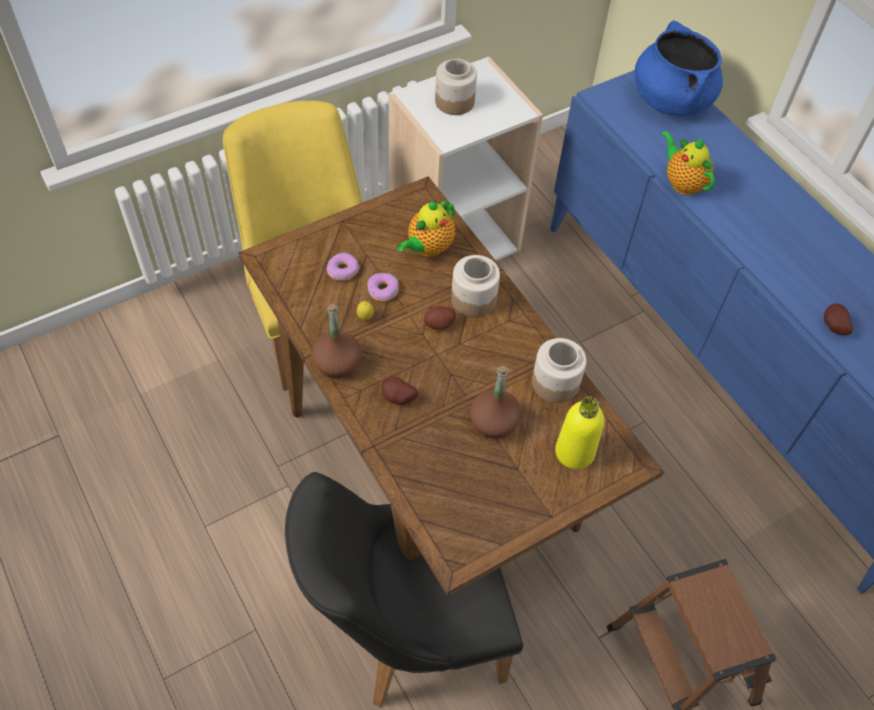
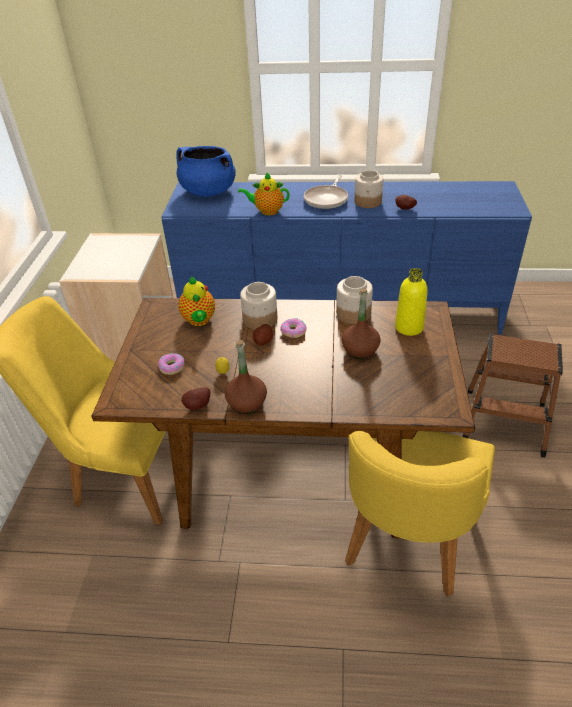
camera: 50 degrees left, 15 degrees down
black chair [285,472,523,707] -> yellow chair [345,431,495,597]
donut [367,273,399,301] -> donut moved to [280,318,307,338]
potato [382,377,418,405] -> potato moved to [181,387,210,410]
jar [435,59,477,115] -> jar moved to [355,170,383,208]
none -> frying pan [304,175,348,209]

